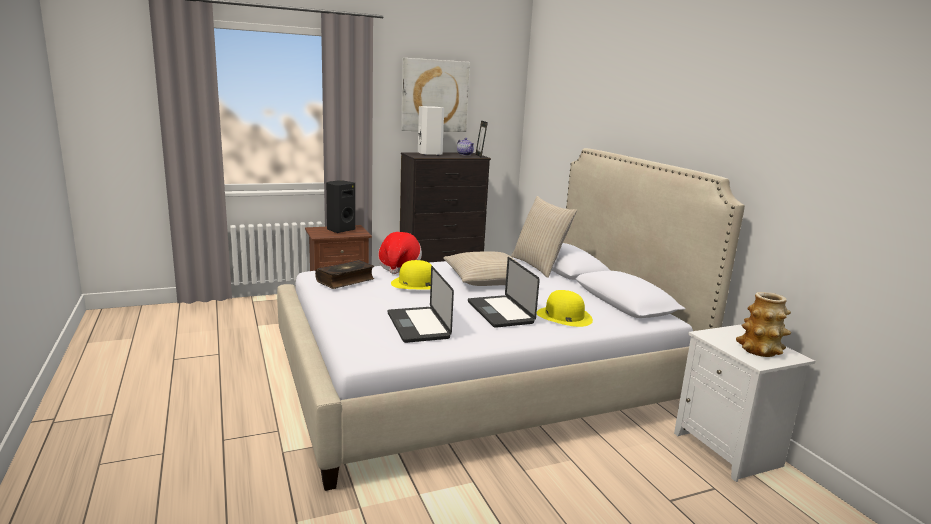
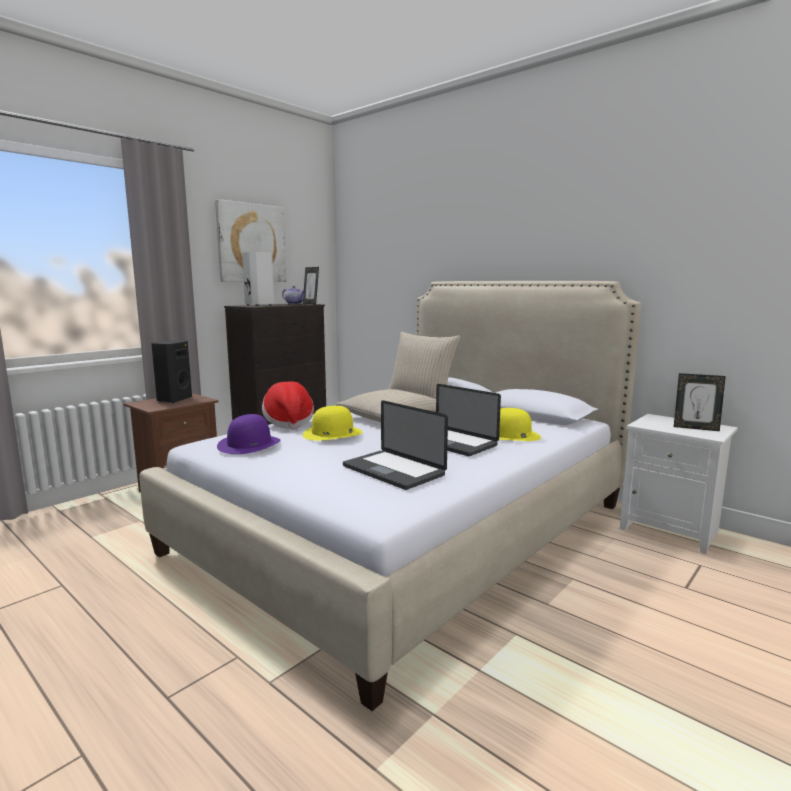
camera: 25 degrees left, 5 degrees down
book [315,260,374,289] -> purple hat [217,414,281,454]
vase [736,292,791,357] -> picture frame [674,373,726,431]

